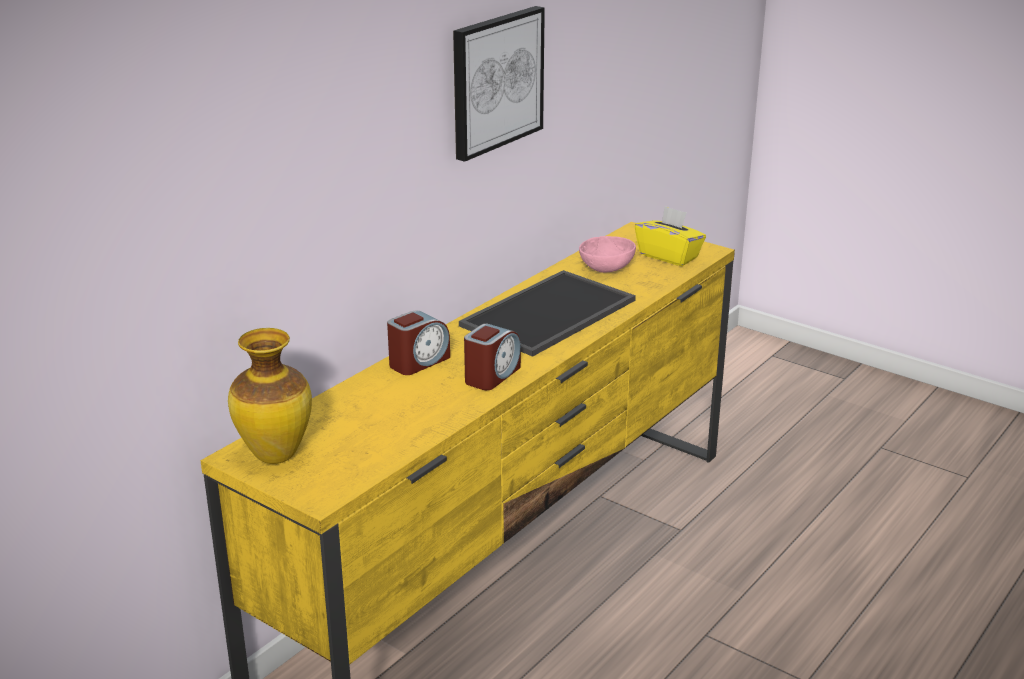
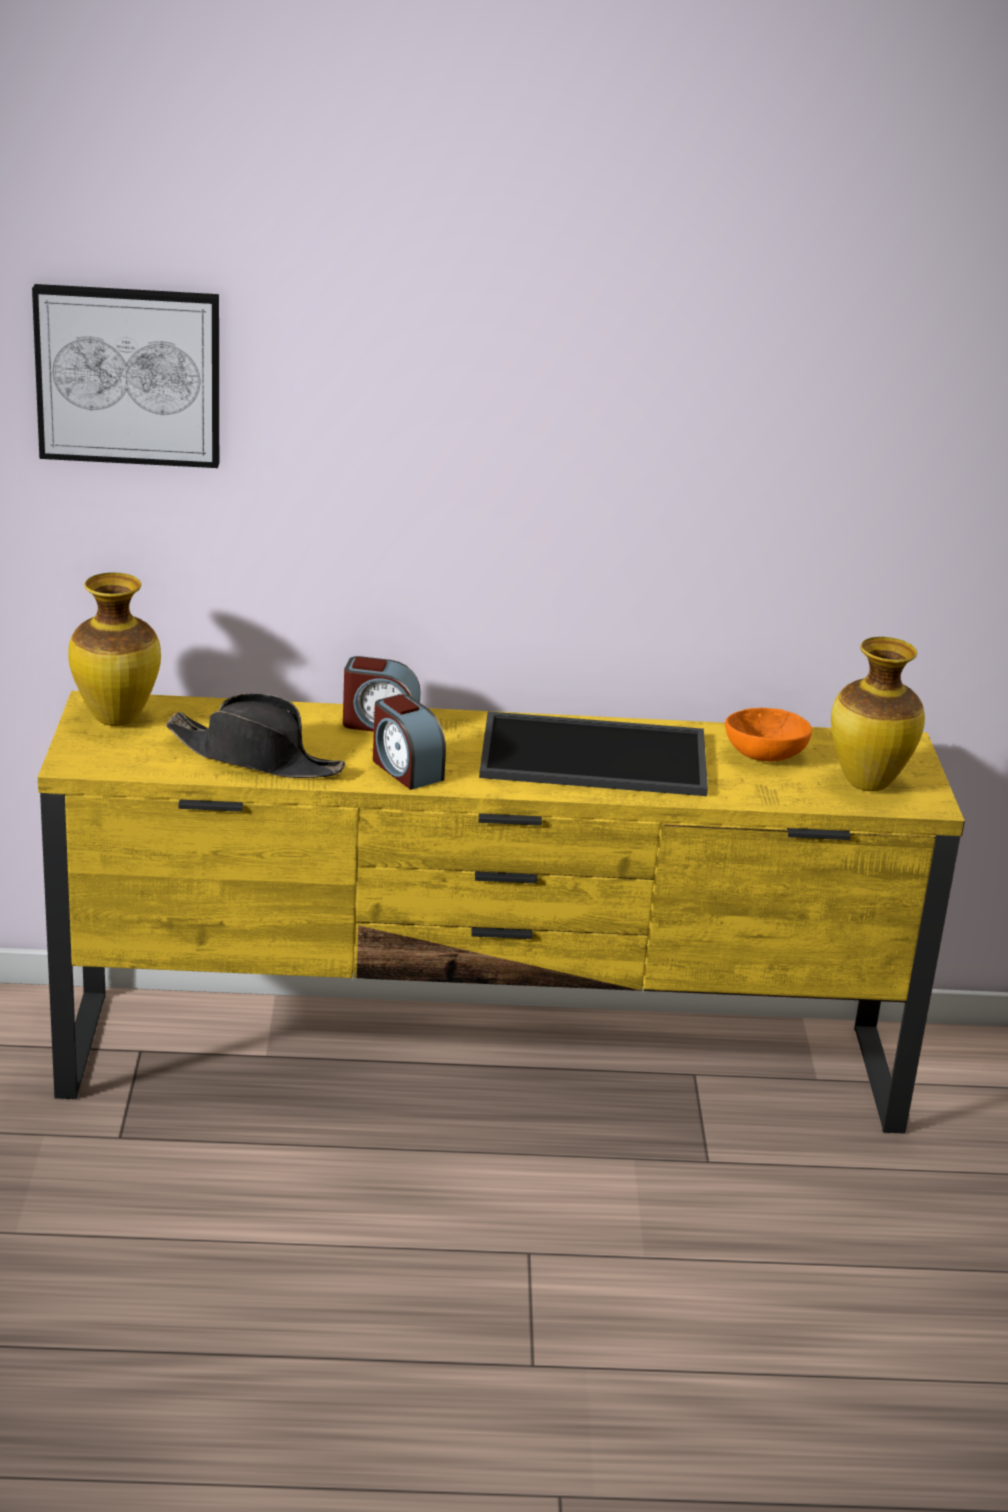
camera: 50 degrees right, 0 degrees up
picture [453,6,545,162] -> picture moved to [32,284,219,468]
alarm clock [464,324,521,390] -> alarm clock turned 60 degrees clockwise [373,694,446,790]
pink bowl [579,236,636,273] -> orange bowl [725,708,812,761]
yellow tissue box [635,206,706,266] -> vase [831,637,925,791]
none -> black hat [165,693,345,778]

